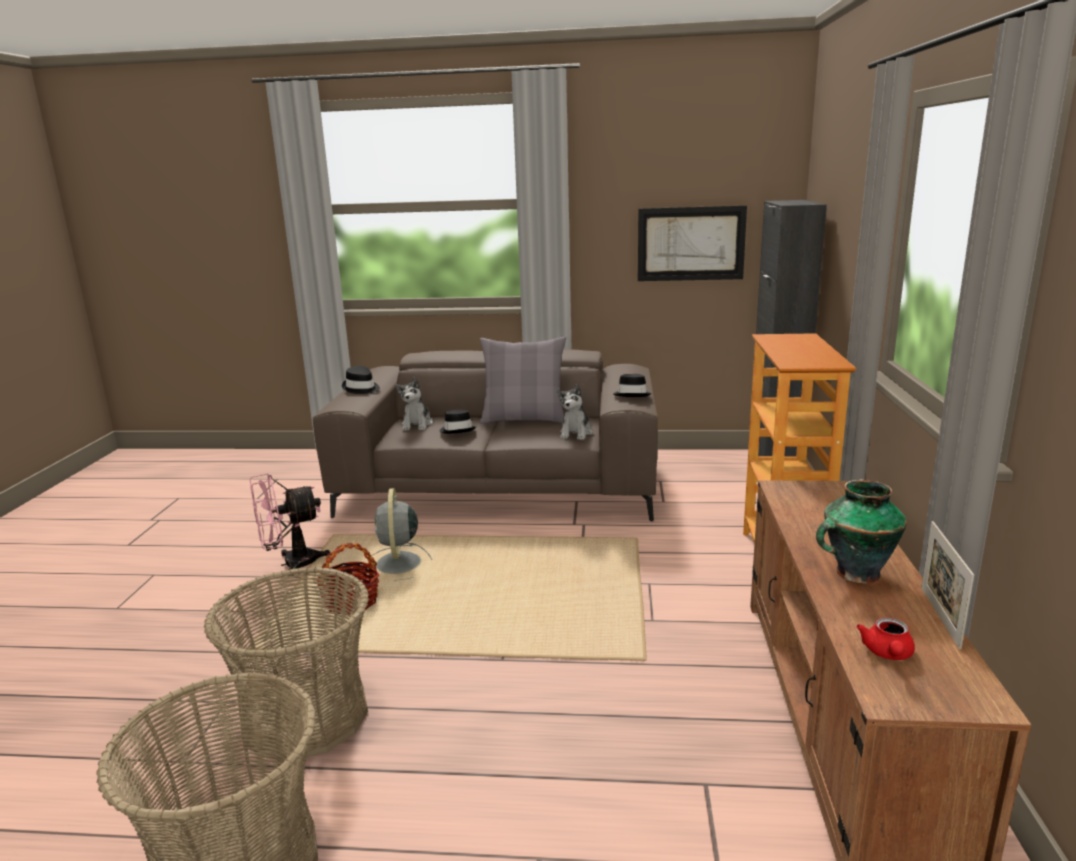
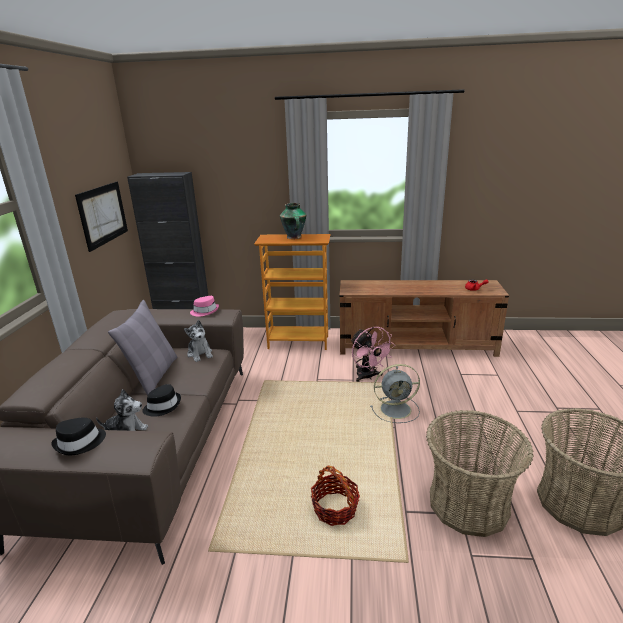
camera: 90 degrees left, 5 degrees up
pink fan [250,473,330,576] -> pink fan moved to [351,327,395,382]
grey fan [367,488,432,581] -> grey fan moved to [370,364,420,423]
plush toy [557,384,593,440] -> plush toy turned 45 degrees clockwise [184,320,213,362]
black hat [613,374,651,397] -> pink hat [190,296,219,317]
vase [816,480,907,584] -> vase moved to [280,203,306,239]
picture frame [921,521,974,649] -> none

